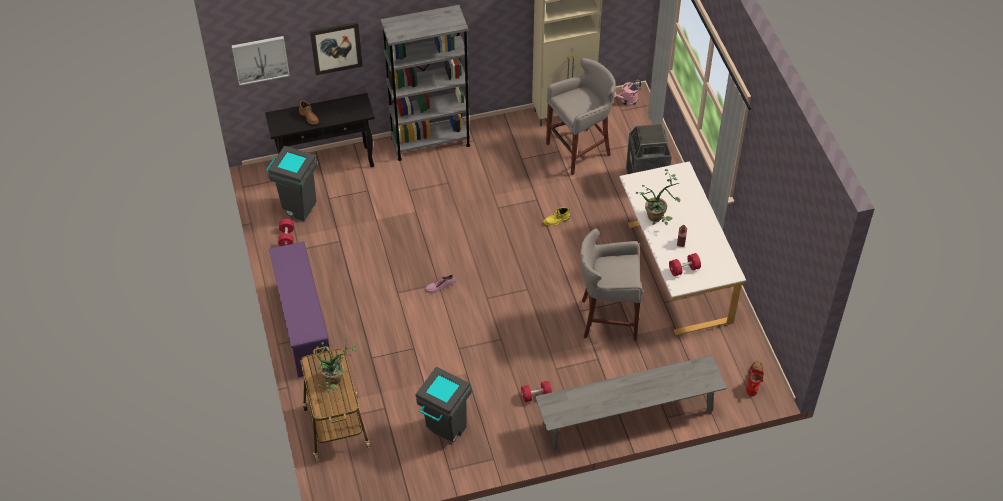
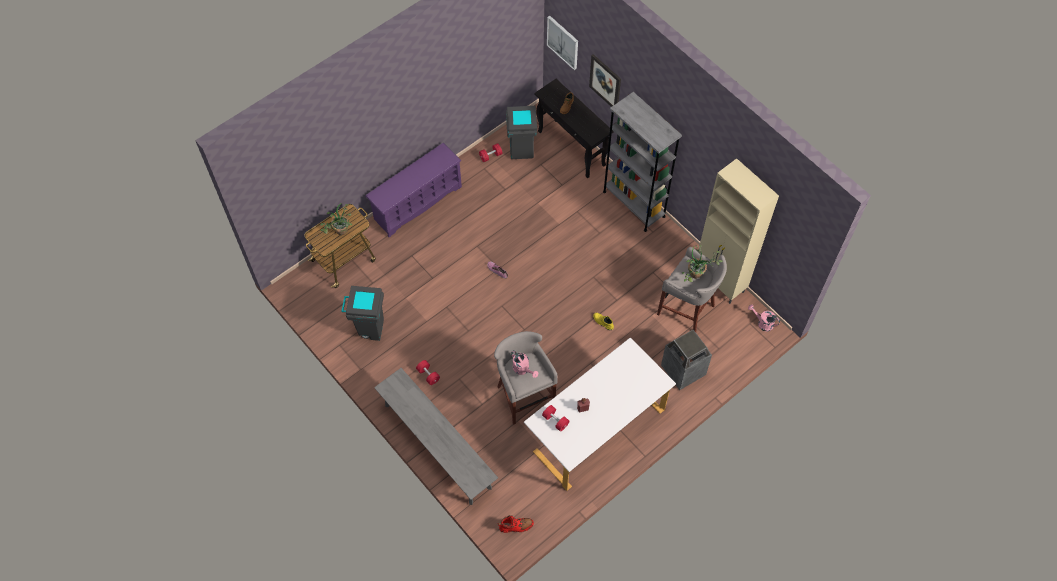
camera: 65 degrees right, 10 degrees up
potted plant [636,169,680,225] -> potted plant moved to [682,245,723,282]
none -> pink watering can [511,350,538,378]

